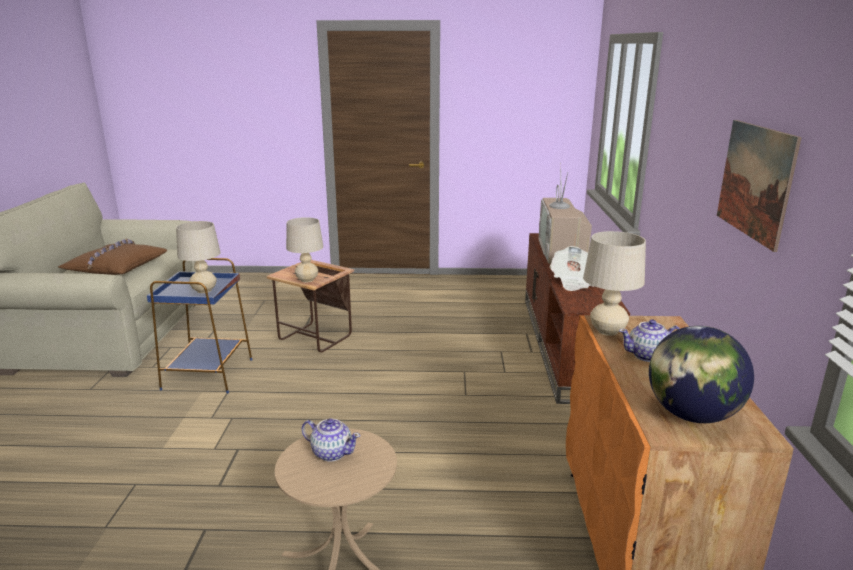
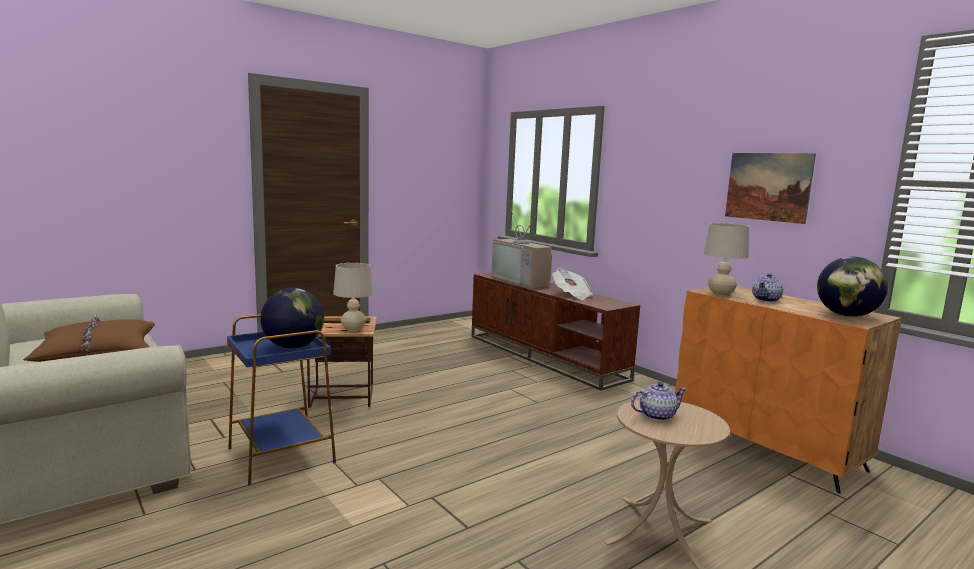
camera: 40 degrees left, 10 degrees down
beige table lamp [176,221,220,293] -> globe [260,288,324,349]

